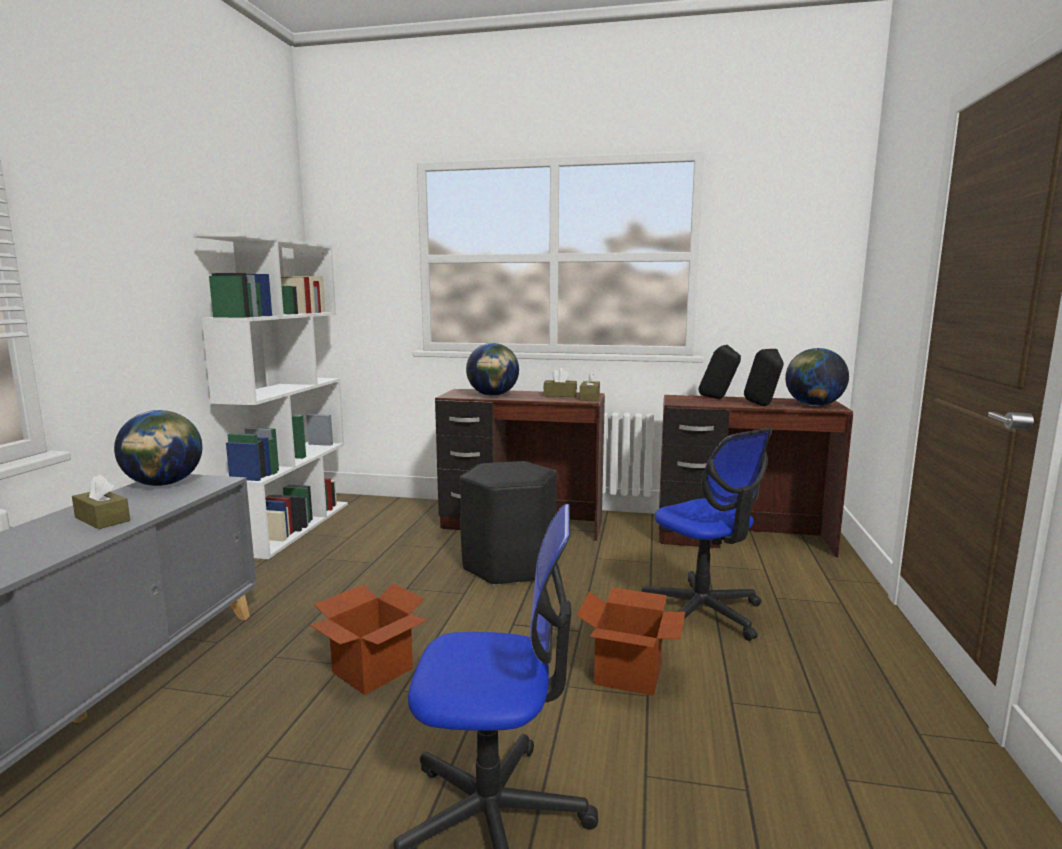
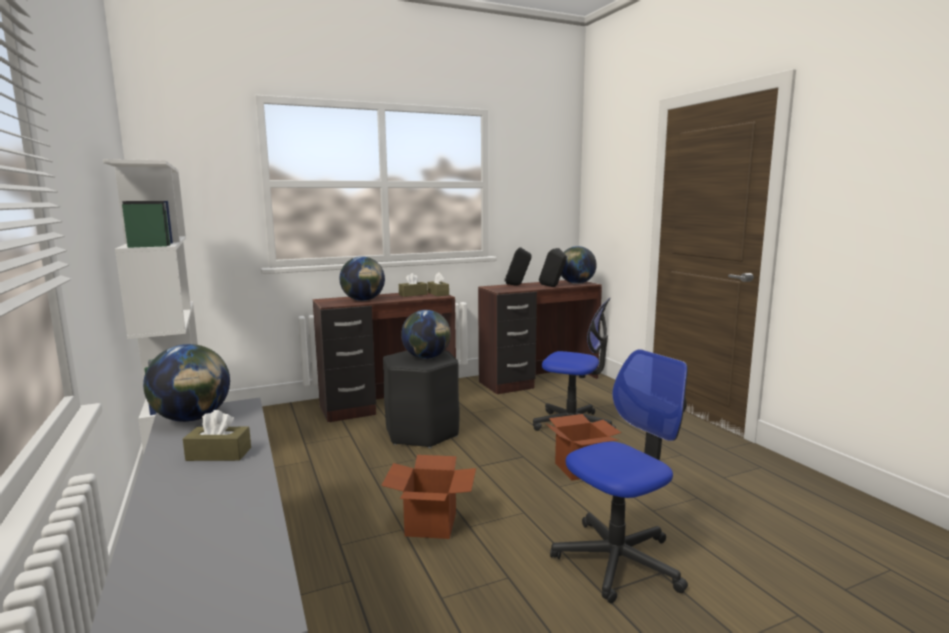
camera: 35 degrees left, 0 degrees up
none -> globe [401,310,451,359]

